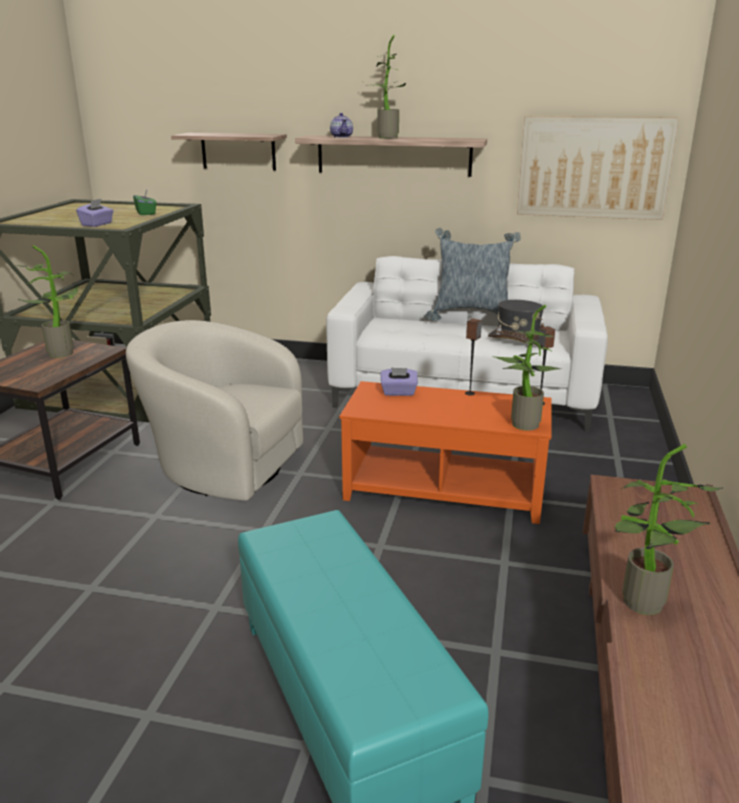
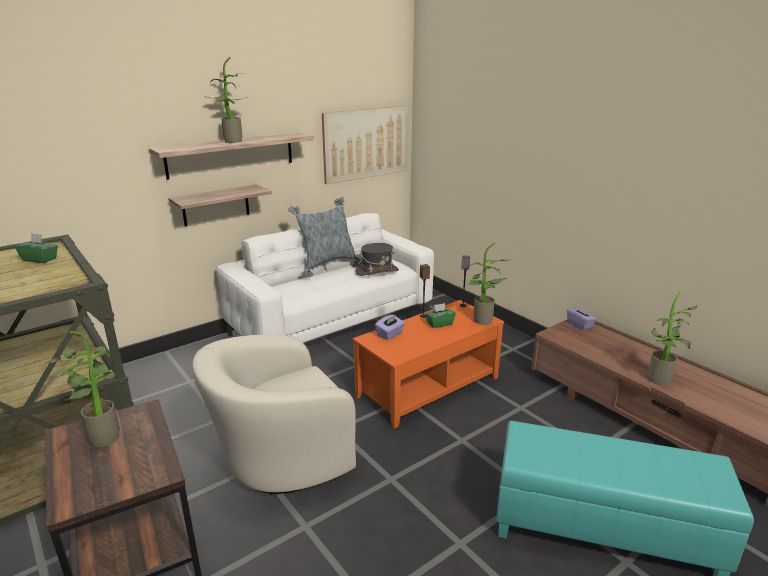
camera: 50 degrees left, 0 degrees up
purple tissue box [76,199,114,227] -> purple tissue box moved to [567,305,596,330]
shelf [171,133,287,171] -> shelf moved to [168,184,272,226]
teapot [330,113,353,138] -> none
none -> green tissue box [425,303,456,328]

